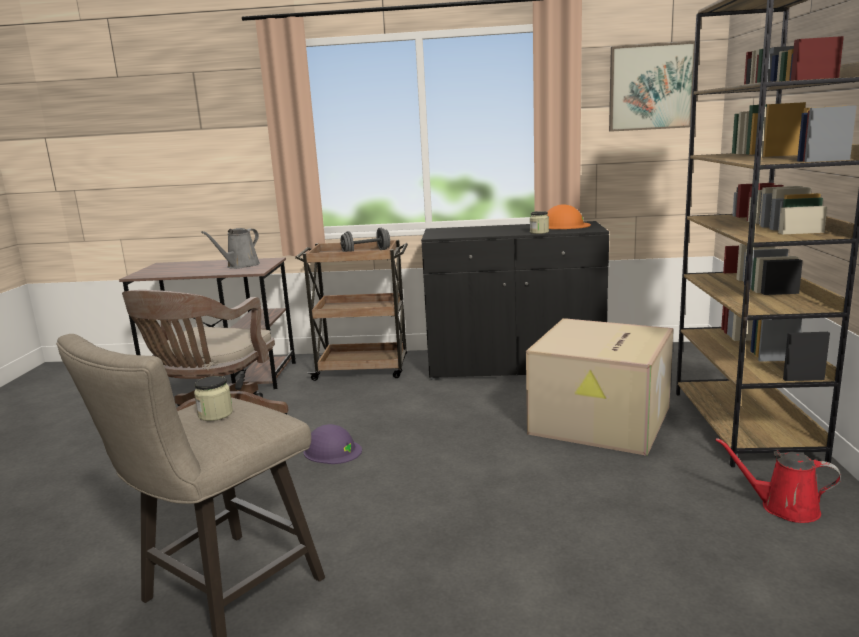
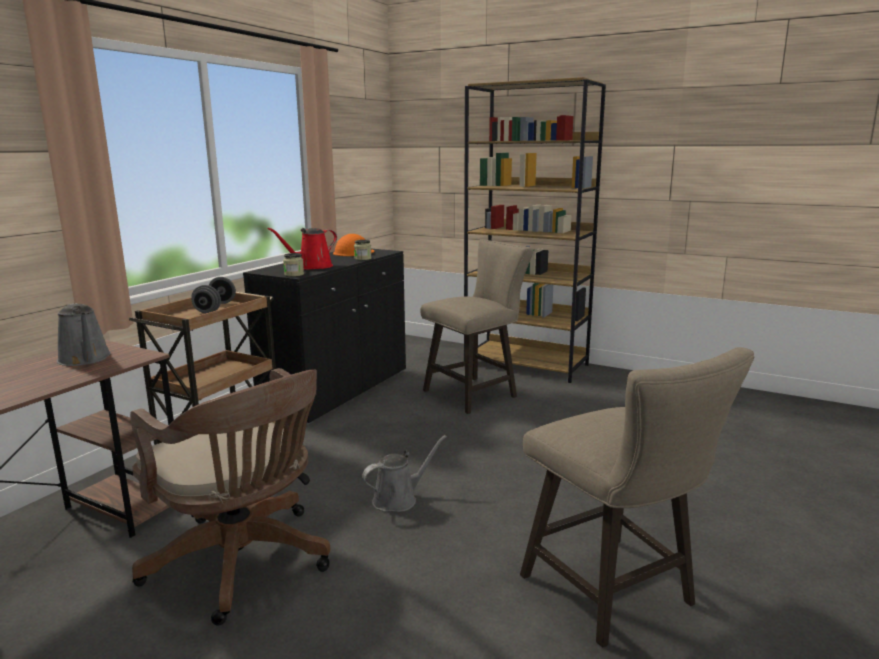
camera: 65 degrees left, 0 degrees up
jar [194,376,233,421] -> jar moved to [283,253,304,277]
purple hard hat [303,424,362,464] -> grey watering can [362,435,447,512]
cardboard box [526,318,673,456] -> beige stool [421,239,533,414]
picture [609,42,695,132] -> none
red watering can [715,438,841,523] -> red watering can moved to [268,228,337,270]

